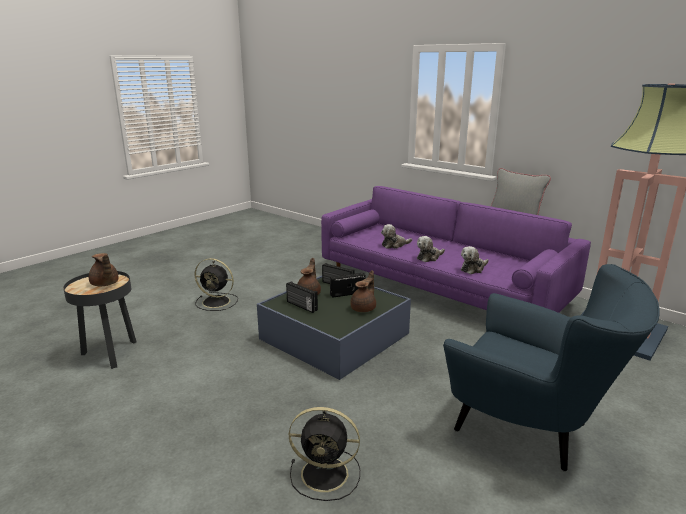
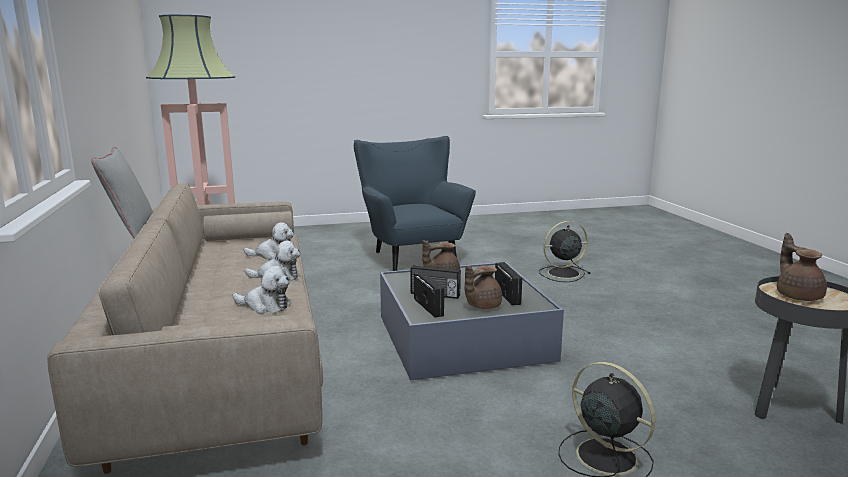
camera: 145 degrees left, 5 degrees down
black fan [289,407,360,501] -> black fan turned 60 degrees counterclockwise [539,221,590,282]
purple sofa [321,186,591,313] -> beige sofa [47,183,323,474]

